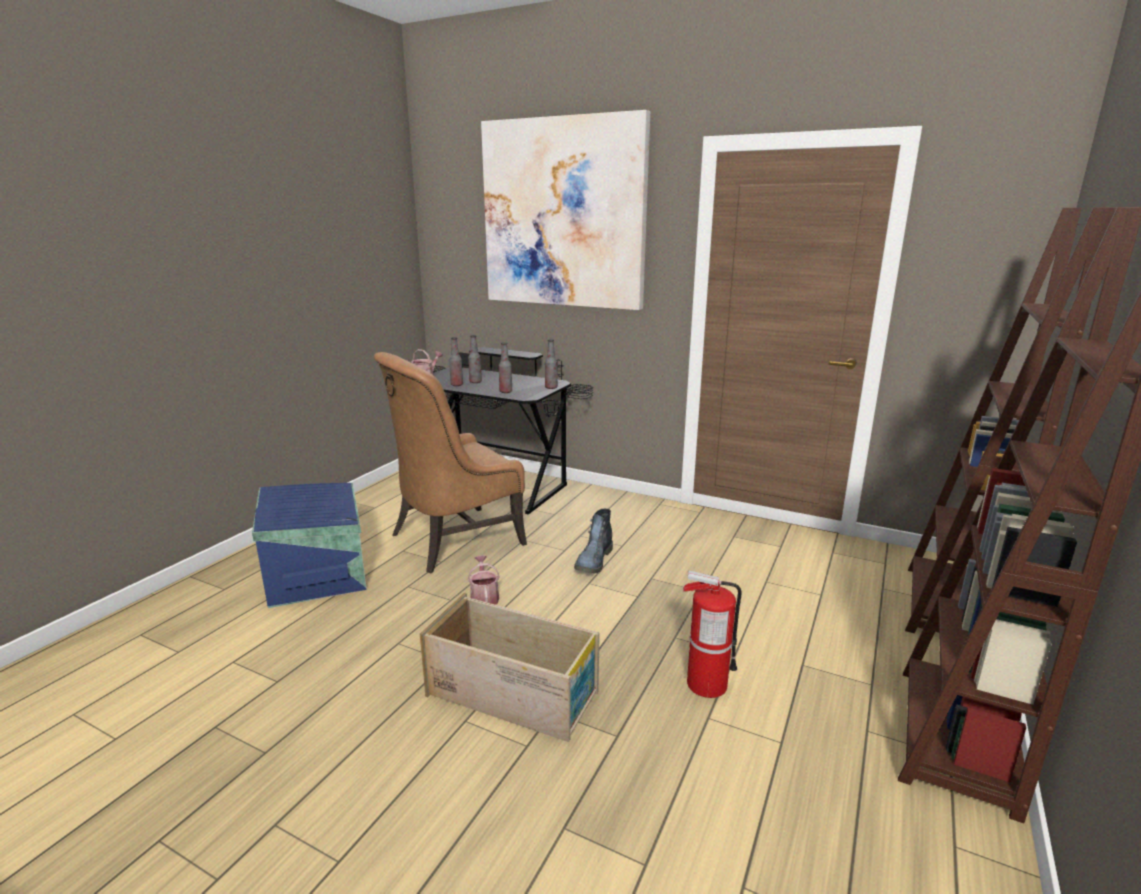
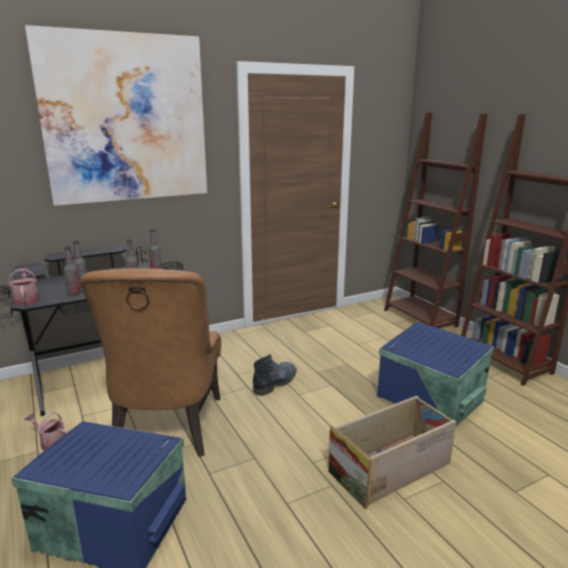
camera: 55 degrees left, 0 degrees up
watering can [468,556,500,605] -> watering can moved to [24,412,68,451]
boot [574,509,613,574] -> boot turned 105 degrees counterclockwise [253,355,297,396]
fire extinguisher [683,570,742,698] -> blue storage box [377,322,494,426]

